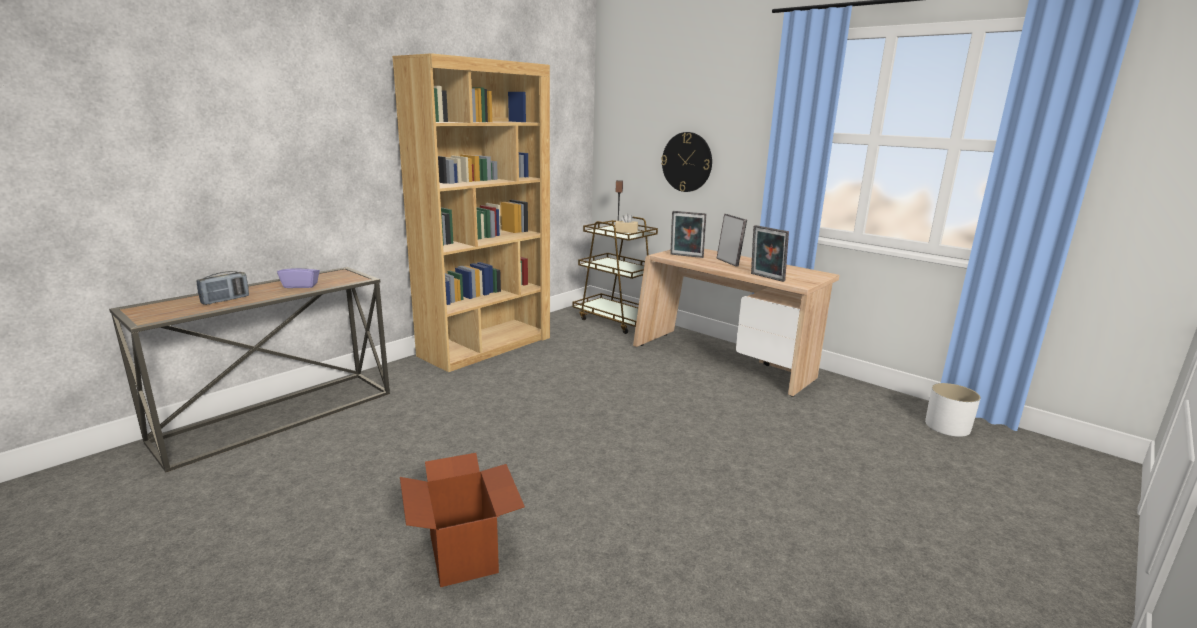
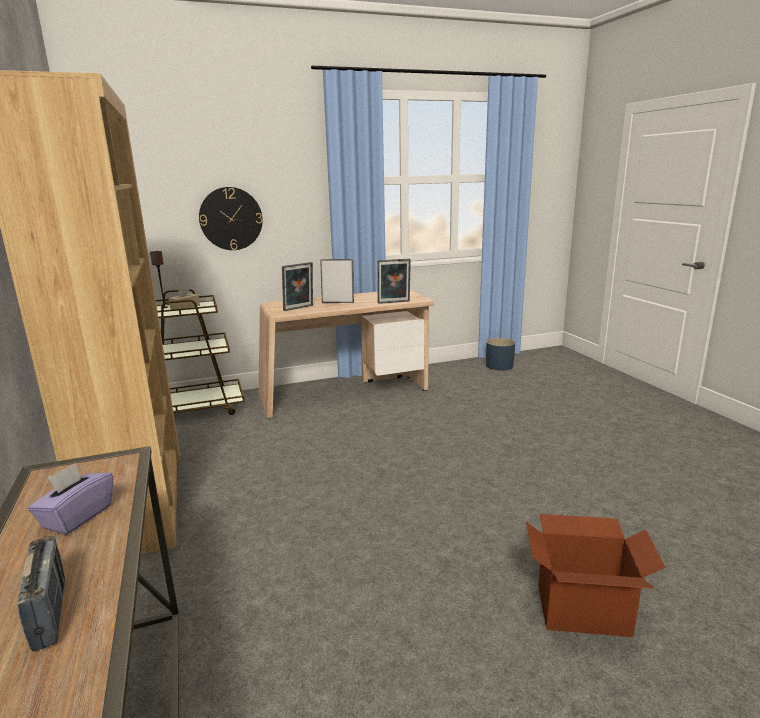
camera: 60 degrees left, 0 degrees up
white planter [925,383,981,437] -> blue planter [486,338,515,370]

